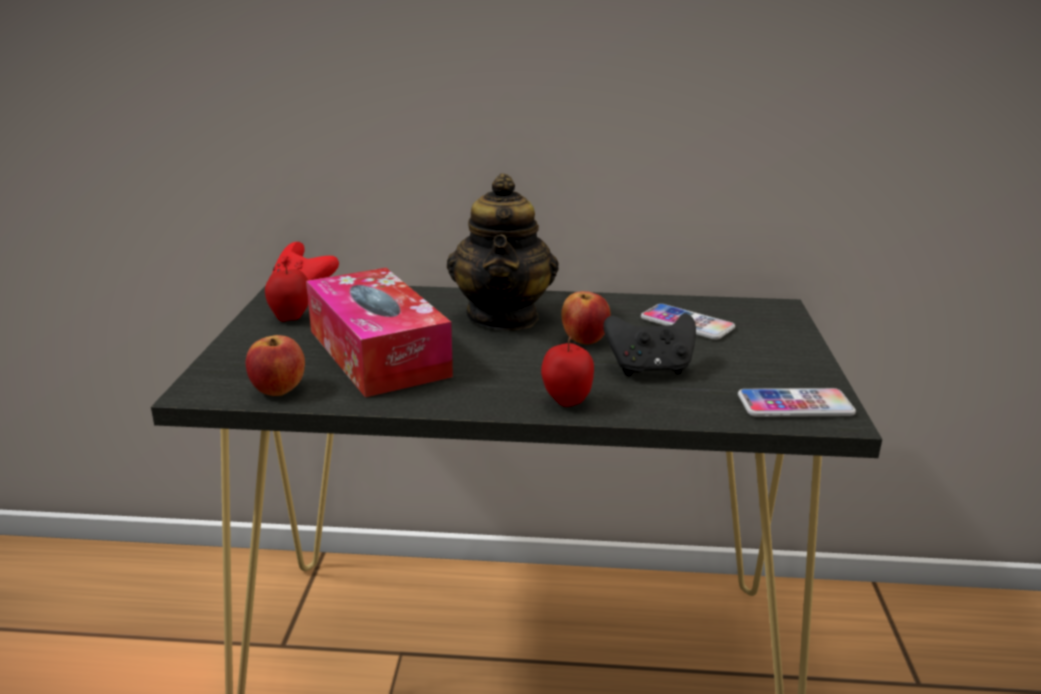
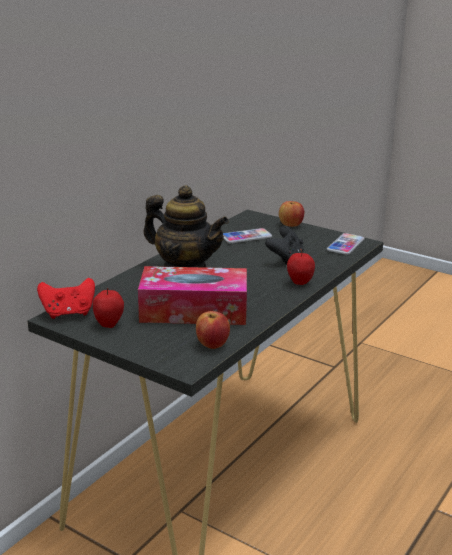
camera: 60 degrees left, 0 degrees up
apple [561,291,611,345] -> apple moved to [279,201,304,227]

